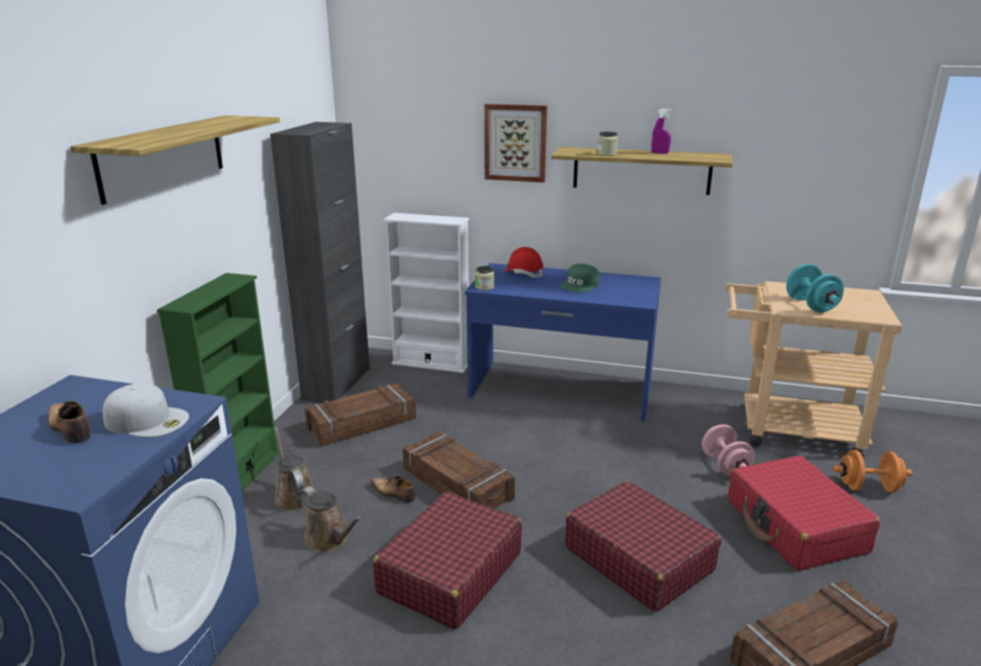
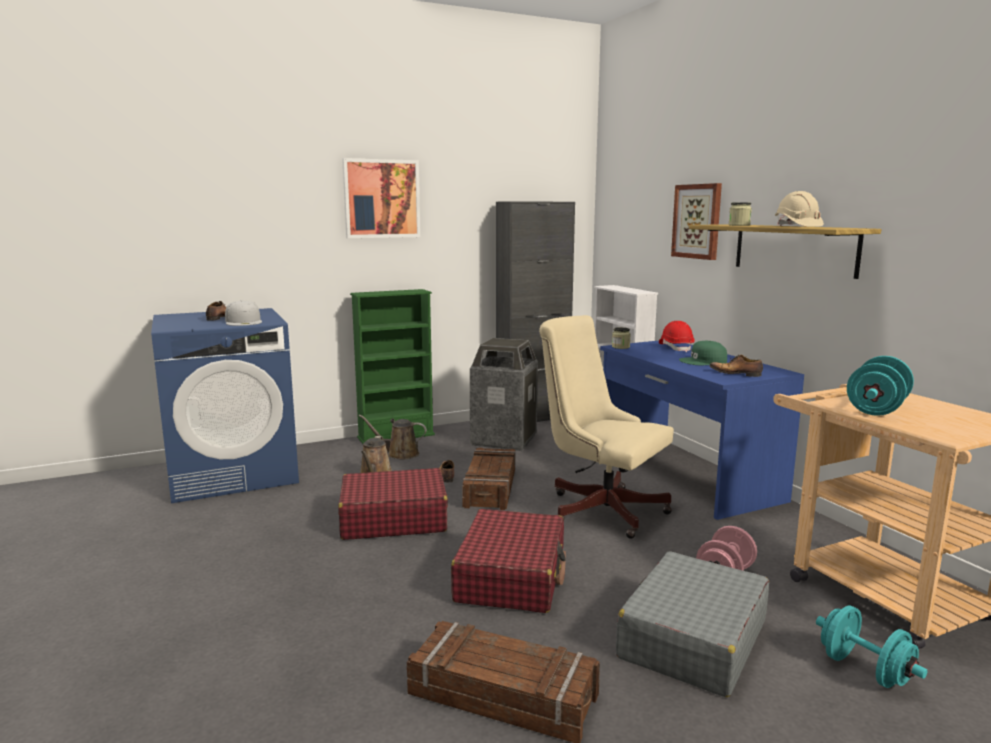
camera: 50 degrees right, 10 degrees down
shelf [70,115,280,205] -> picture [342,158,421,238]
brown watering can [274,427,313,511] -> brown watering can turned 105 degrees counterclockwise [359,414,427,459]
crate [305,384,416,447] -> trash can [470,338,538,451]
purple spray bottle [651,109,671,154] -> beige hard hat [775,191,824,227]
red suitcase [728,456,880,571] -> grey suitcase [616,551,769,697]
orange dumbbell [833,450,912,492] -> turquoise dumbbell [816,605,927,688]
none -> beige office chair [539,315,674,539]
none -> shoe [709,355,763,377]

